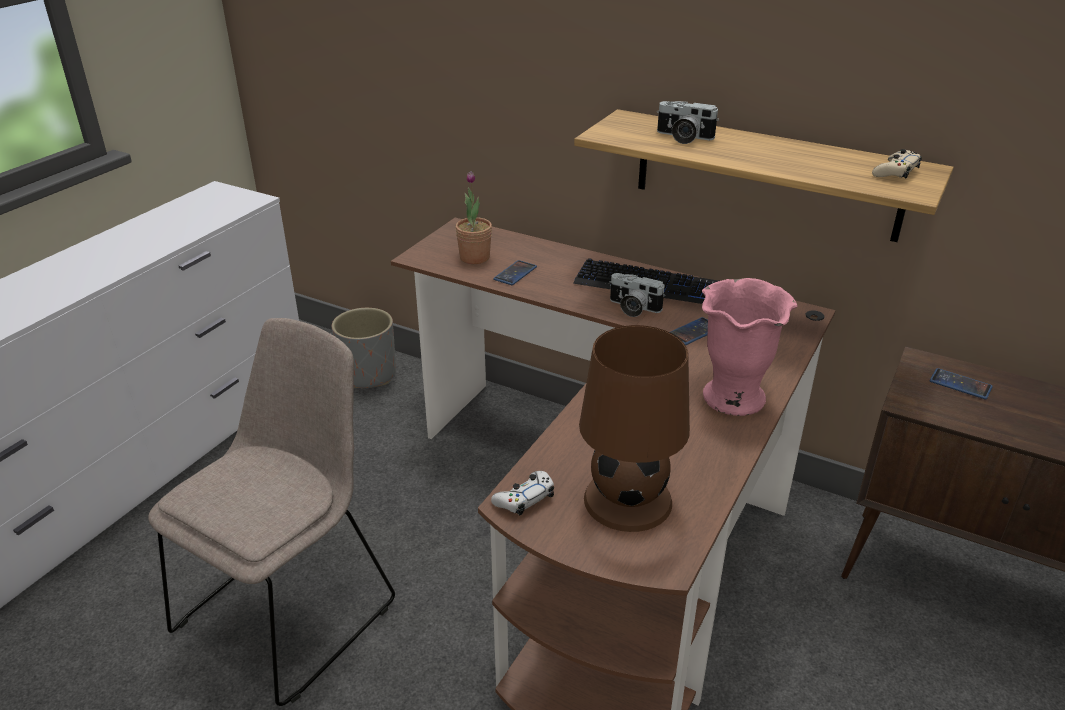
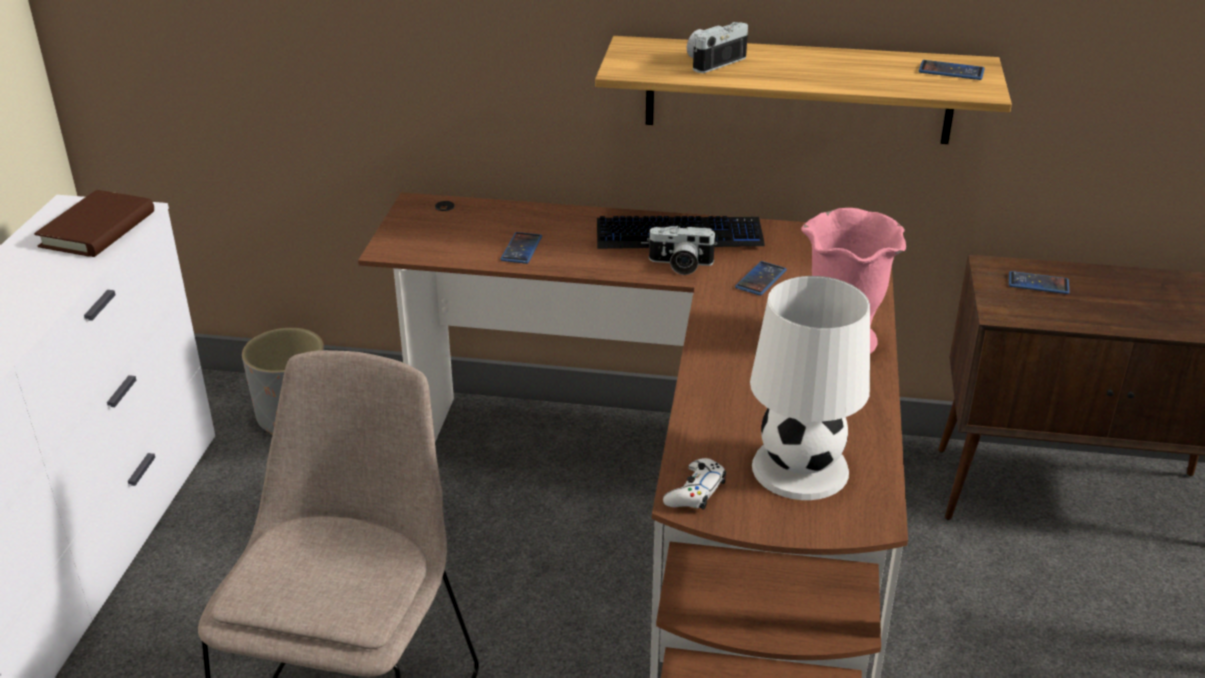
camera: 20 degrees left, 0 degrees up
potted plant [455,171,492,264] -> none
brown table lamp [579,325,690,532] -> white table lamp [750,276,870,500]
camera [657,101,719,144] -> camera turned 135 degrees clockwise [687,22,748,73]
beige game controller [872,149,922,178] -> phone [919,60,985,80]
none -> brown book [34,190,154,257]

